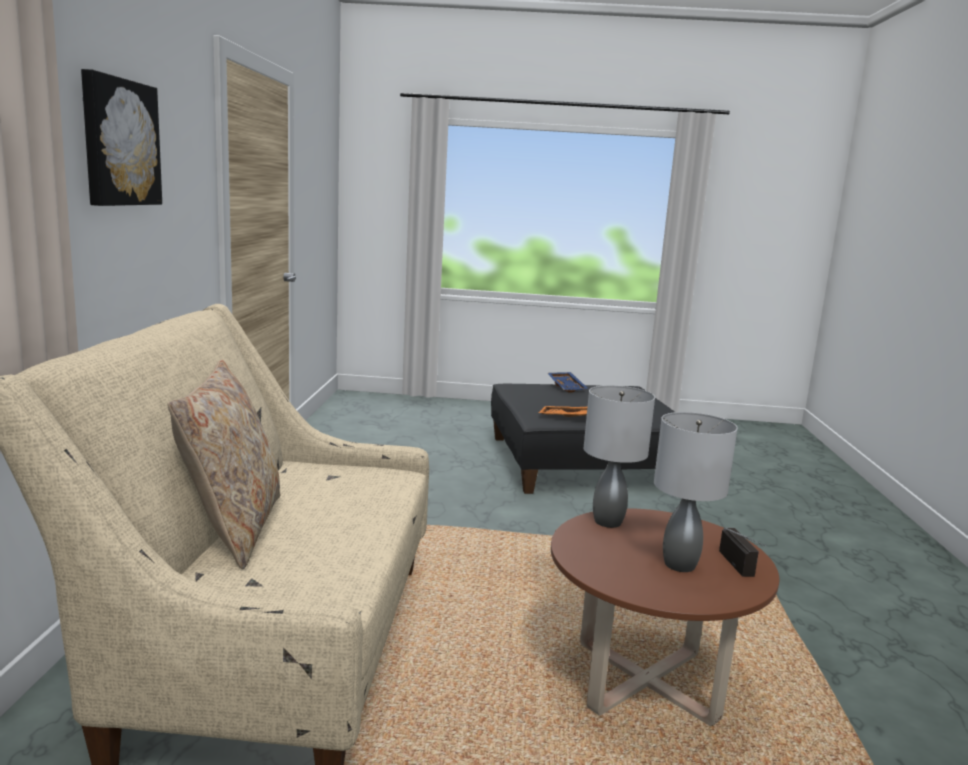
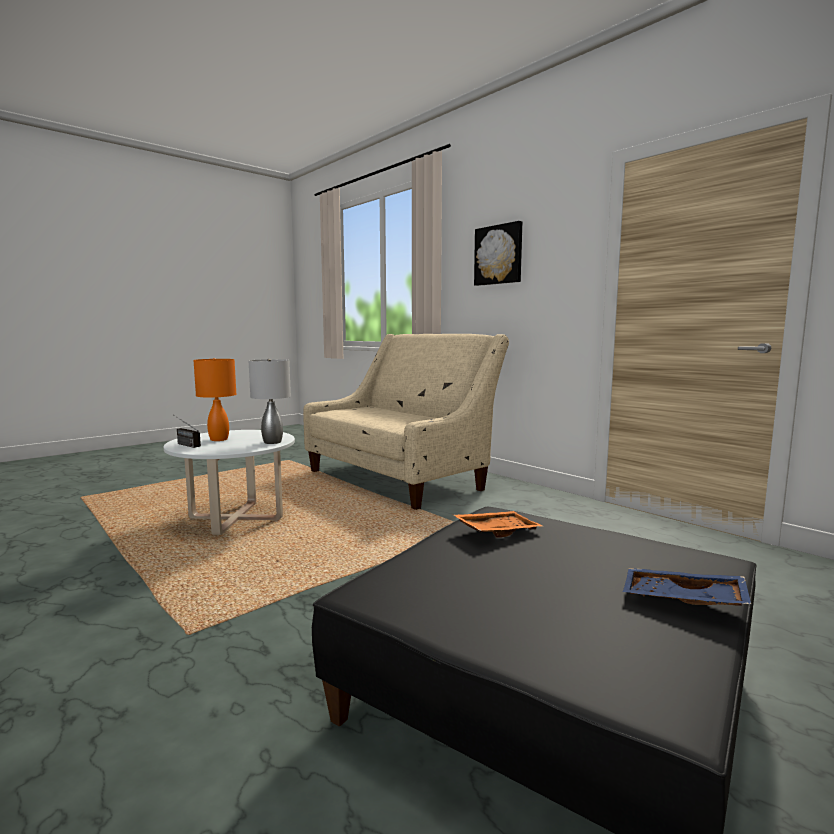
camera: 135 degrees right, 5 degrees down
beige pillow [167,359,281,569] -> none
brown coffee table [551,508,779,726] -> white coffee table [164,430,295,535]
grey table lamp [654,412,738,572] -> orange table lamp [194,358,236,441]

